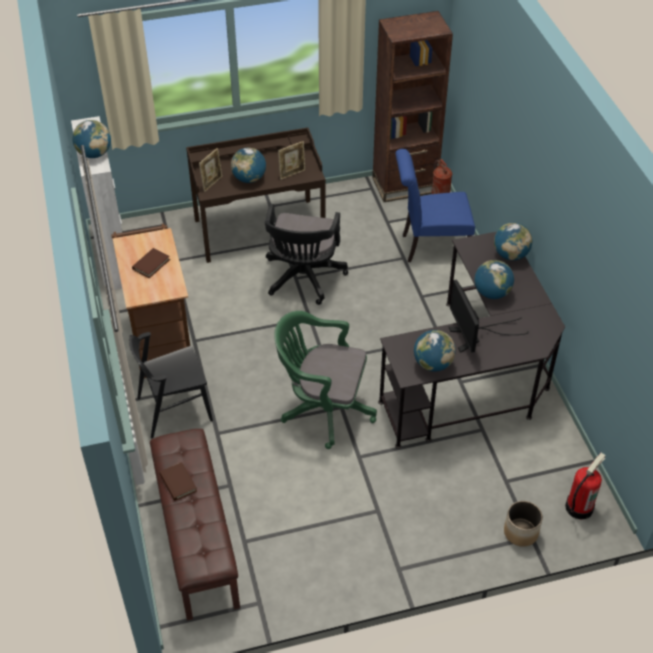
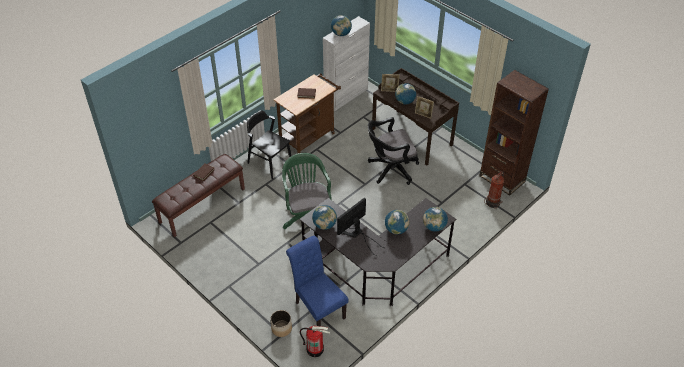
camera: 60 degrees right, 0 degrees up
blue chair [395,149,475,262] -> blue chair moved to [286,236,348,326]

